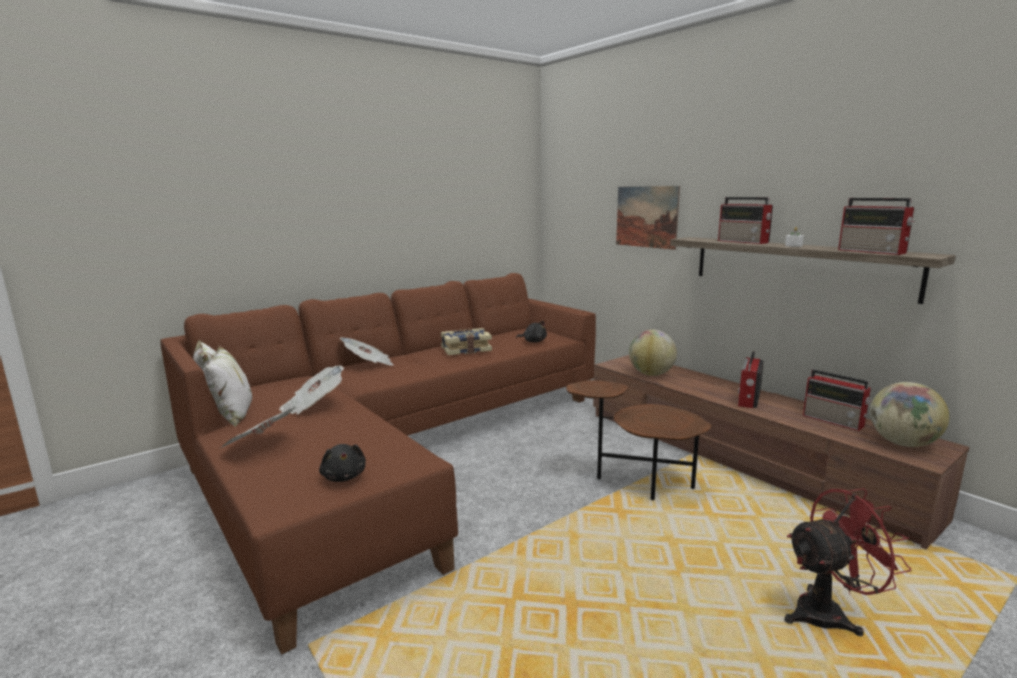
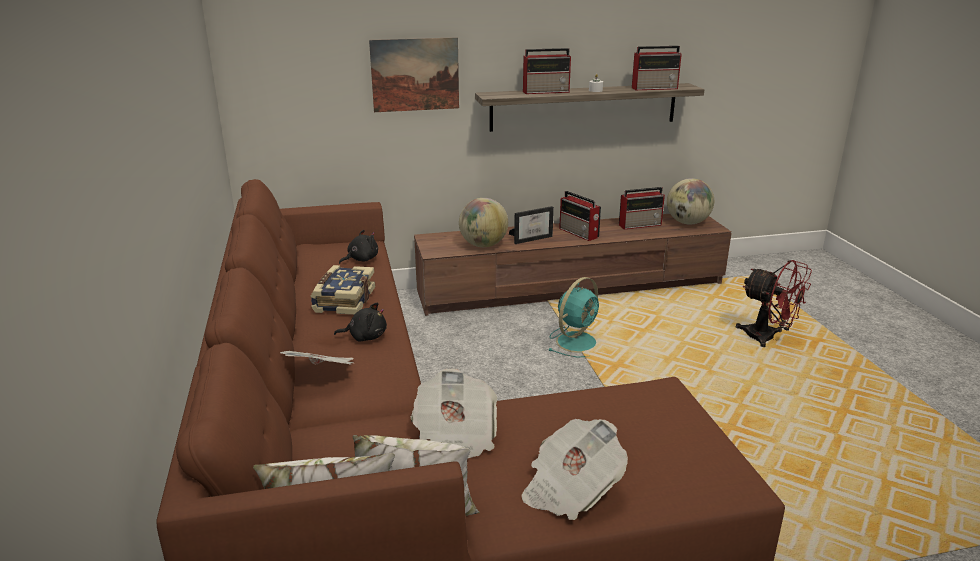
camera: 65 degrees left, 10 degrees up
black plush toy [319,444,366,482] -> black plush toy moved to [334,302,387,342]
brown side table [566,380,712,500] -> turquoise fan [548,277,599,357]
red fan [784,488,911,637] -> red fan turned 120 degrees clockwise [736,260,812,347]
none -> picture frame [509,206,554,244]

